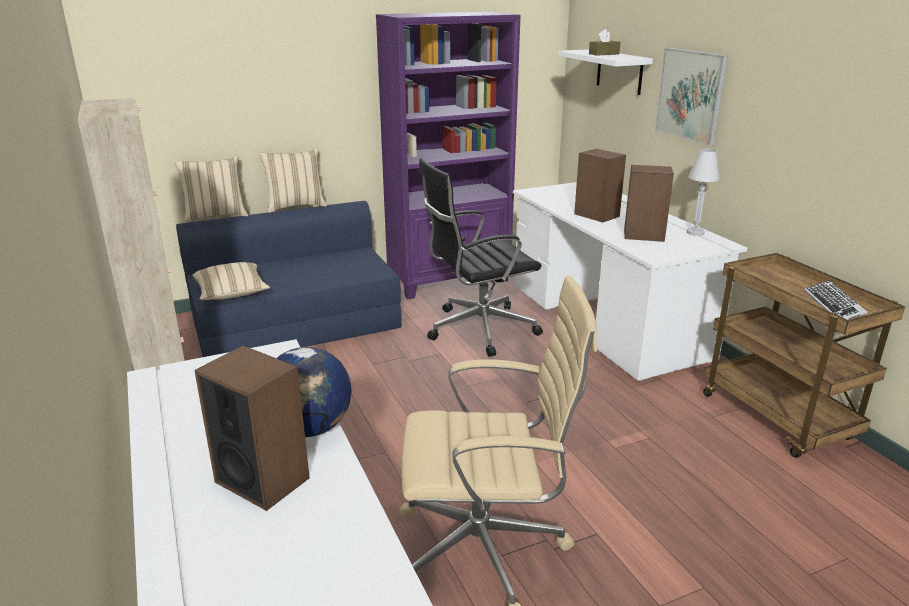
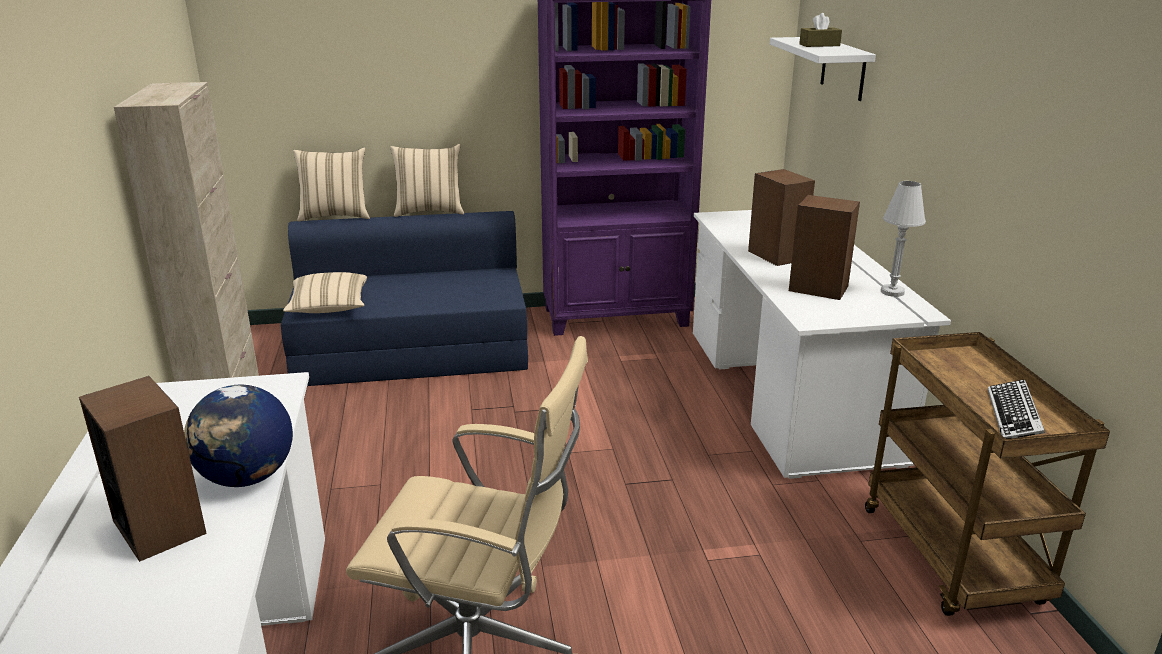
camera: 15 degrees right, 0 degrees up
black office chair [418,158,543,357] -> none
picture [655,48,727,146] -> none

